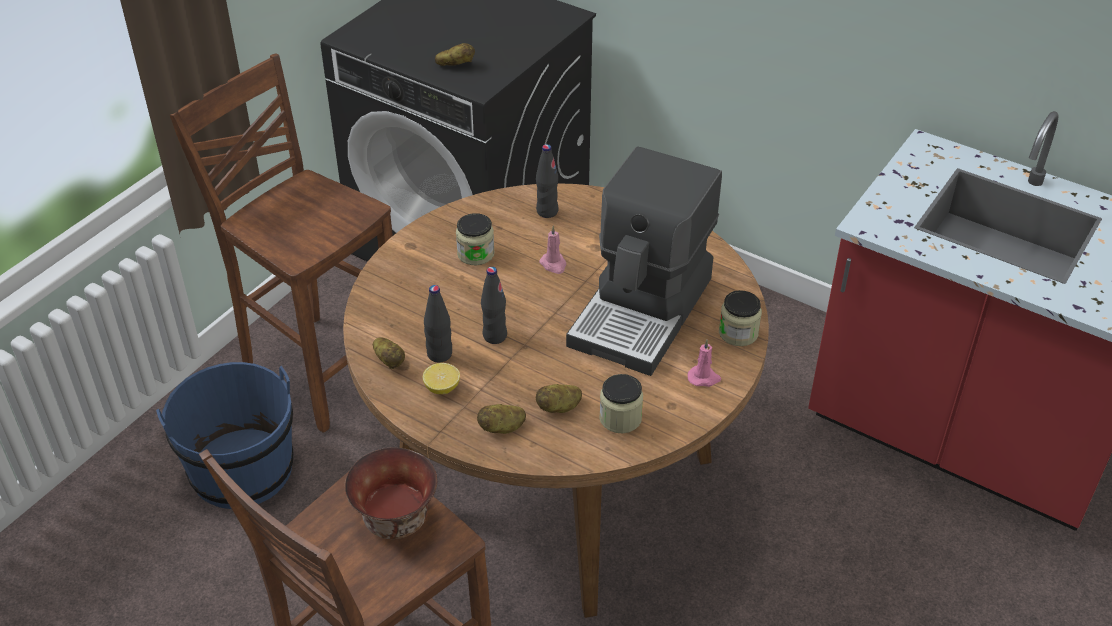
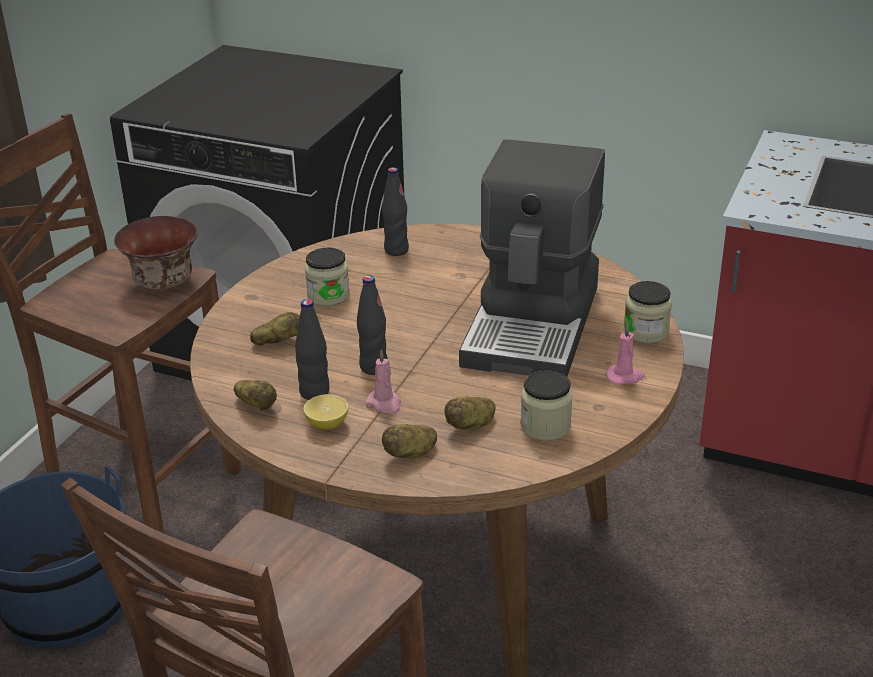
camera: 10 degrees left, 10 degrees down
bowl [345,447,437,539] -> bowl moved to [114,216,198,290]
potato [435,43,475,66] -> potato moved to [250,312,300,345]
pink candle [539,226,566,274] -> pink candle moved to [366,349,401,414]

